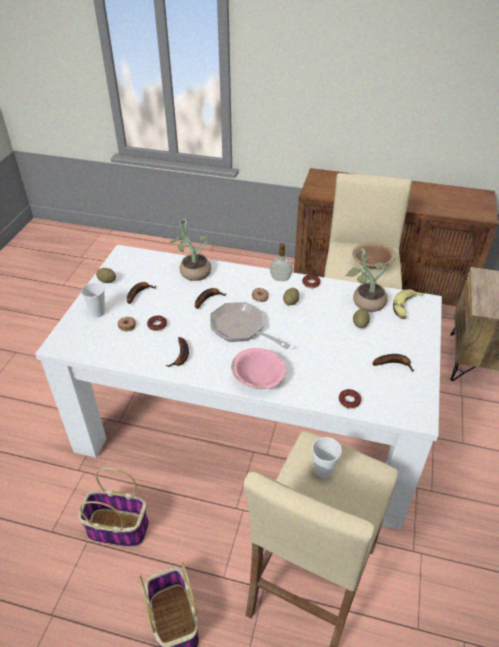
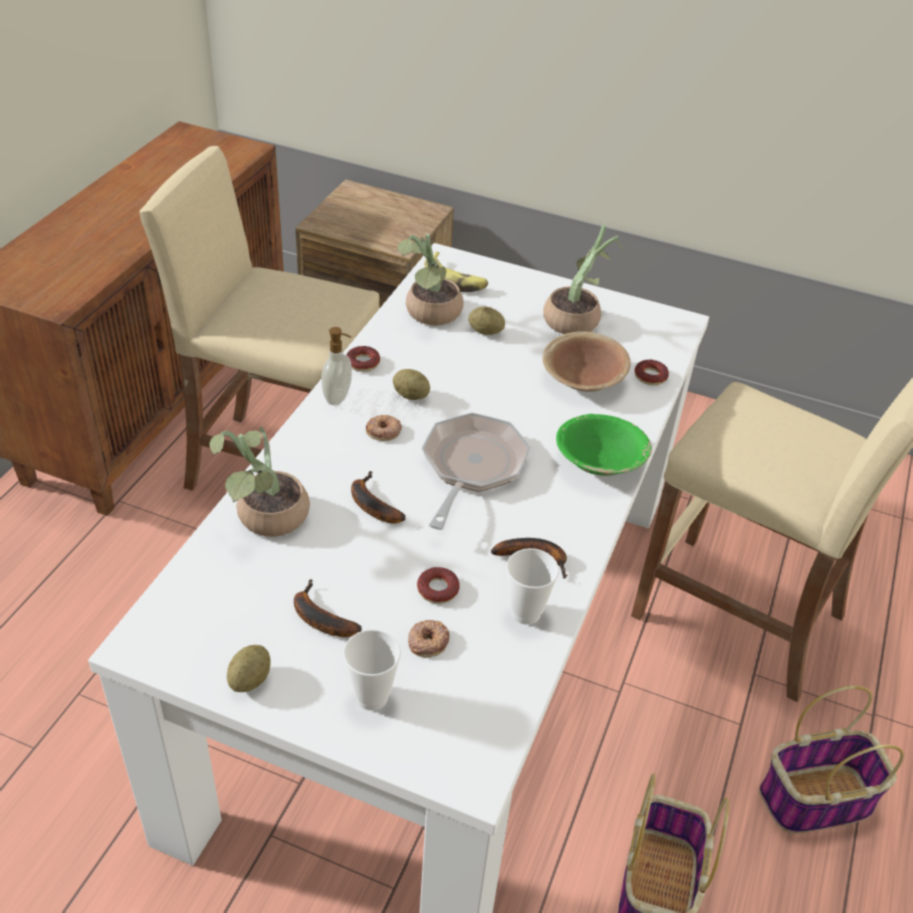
camera: 85 degrees left, 0 degrees up
frying pan [210,302,290,349] -> frying pan turned 150 degrees clockwise [422,412,531,530]
pink bowl [231,348,286,389] -> green bowl [556,414,652,476]
cup [312,437,342,478] -> cup moved to [506,548,559,625]
brown bowl [352,242,396,269] -> brown bowl moved to [542,332,631,392]
banana [372,354,414,372] -> potted plant [543,225,626,334]

